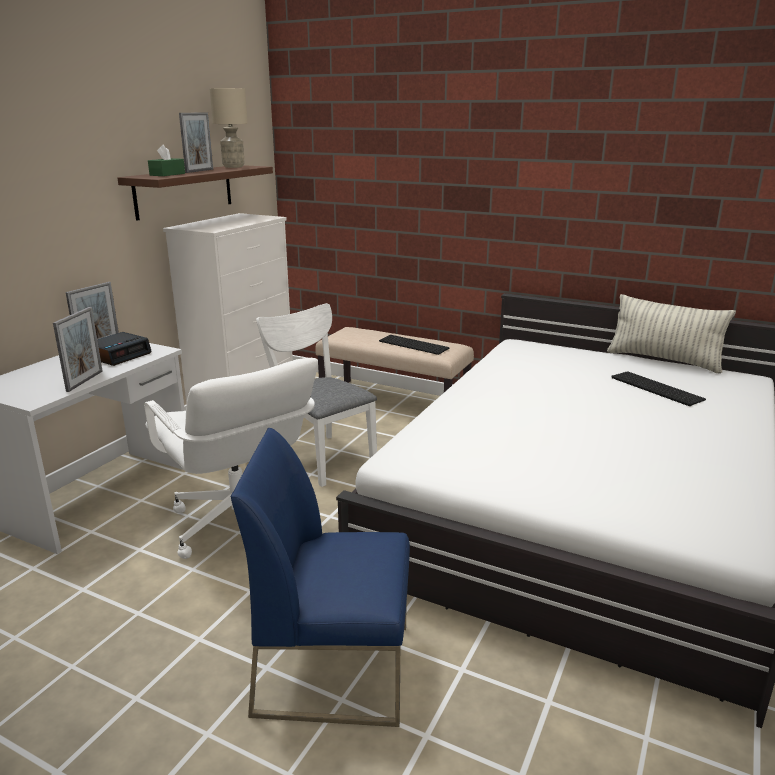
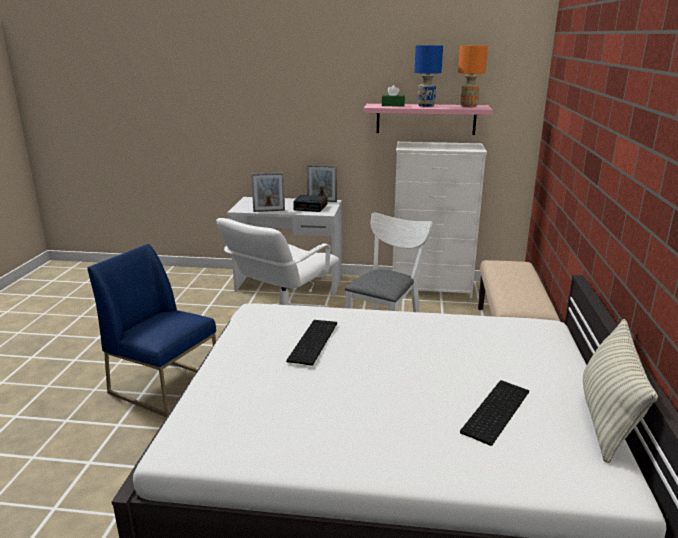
camera: 70 degrees right, 0 degrees up
brown shelf [117,165,273,221] -> pink shelf [364,104,493,135]
picture frame [179,113,213,173] -> blue table lamp [414,45,443,107]
beige table lamp [210,88,248,168] -> orange table lamp [458,45,488,107]
blue chair [231,428,410,727] -> blue chair turned 45 degrees counterclockwise [87,244,216,417]
keyboard [379,335,450,355] -> keyboard moved to [286,320,337,366]

